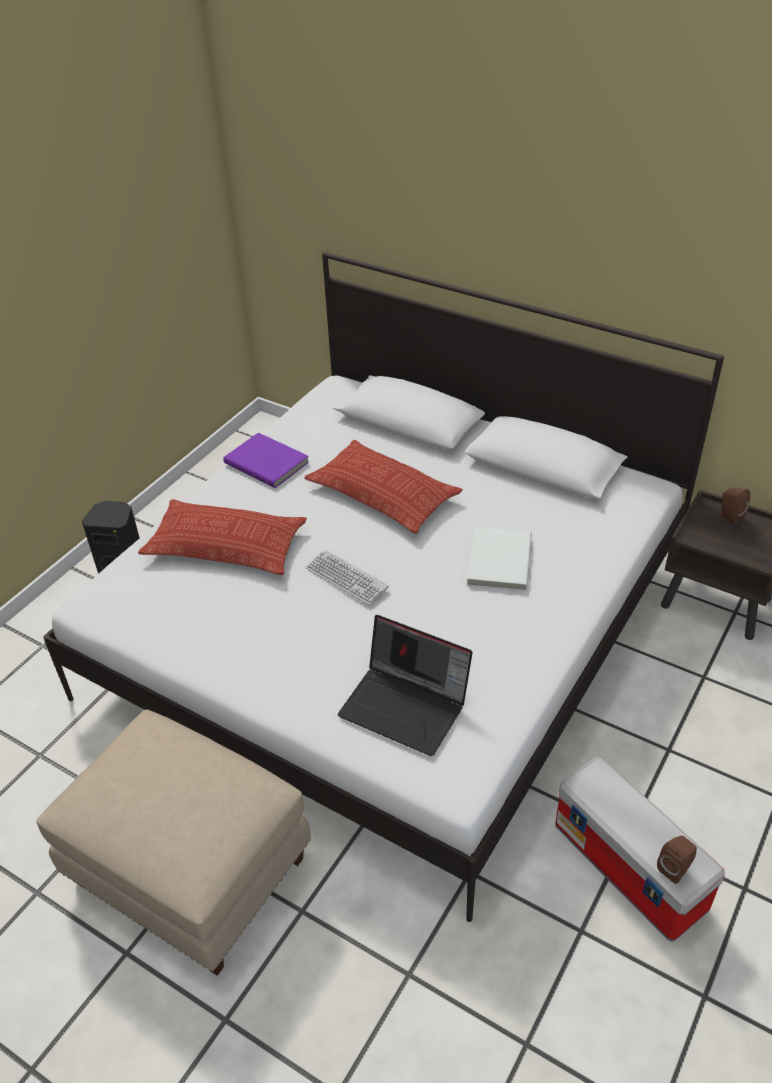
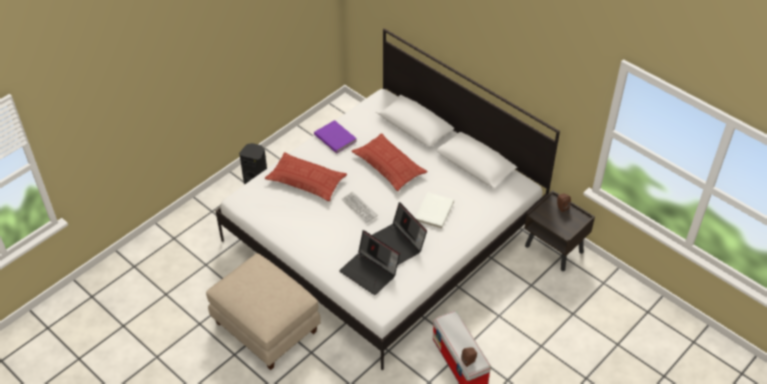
camera: 10 degrees right, 5 degrees up
none -> laptop [372,202,427,265]

